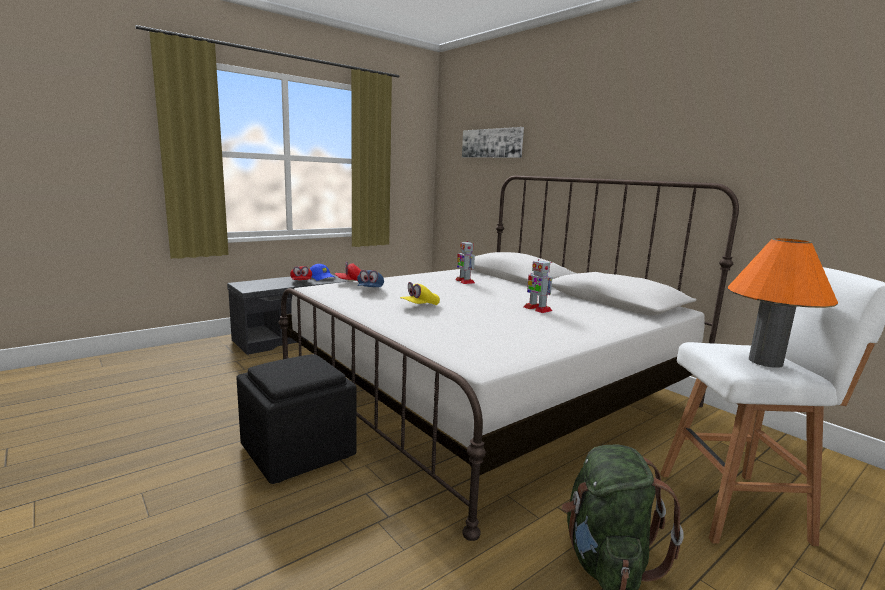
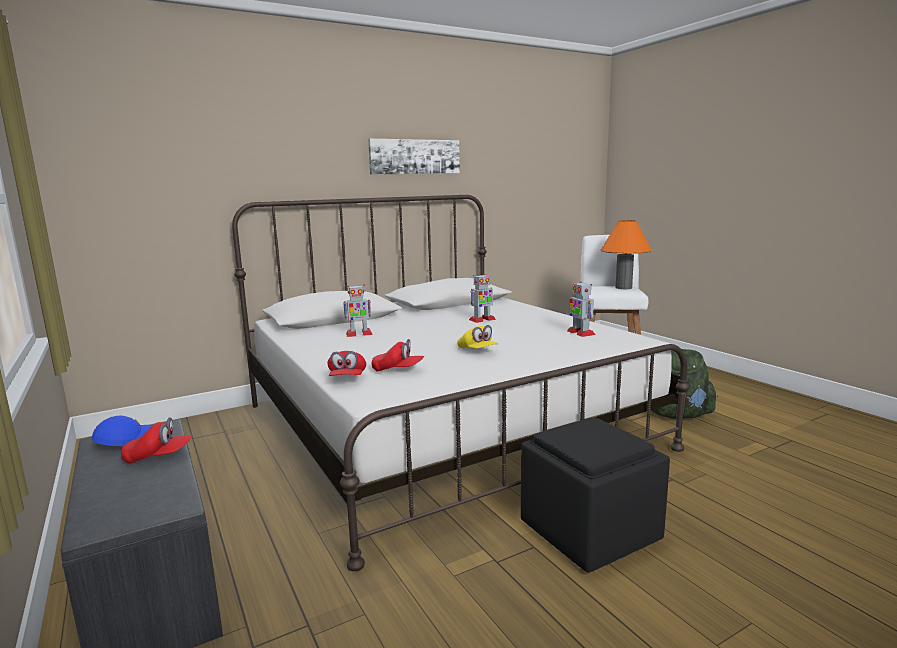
camera: 80 degrees left, 0 degrees up
blue cap [357,270,384,287] -> red cap [372,339,424,372]
picture [462,127,524,158] -> picture moved to [368,139,460,174]
none -> toy robot [567,282,595,337]

